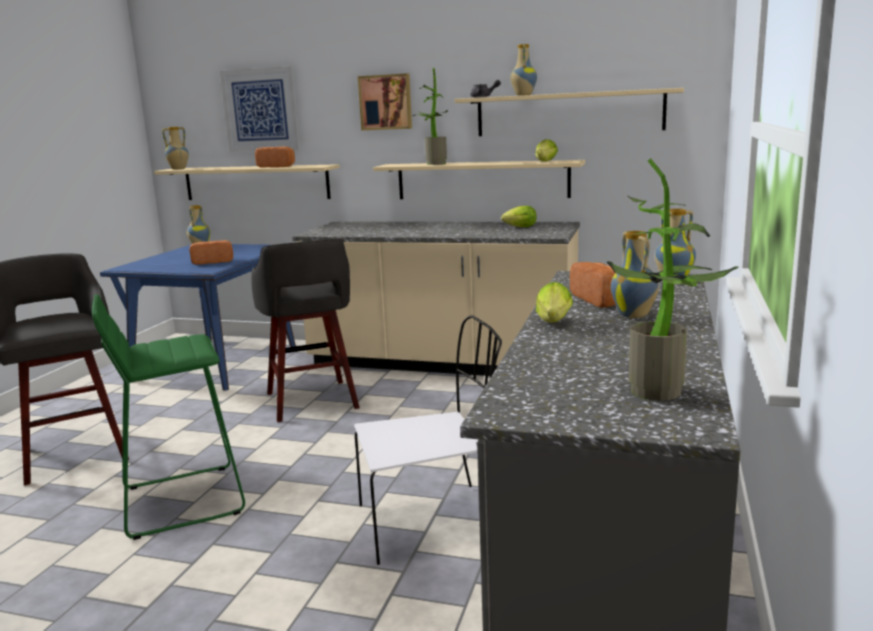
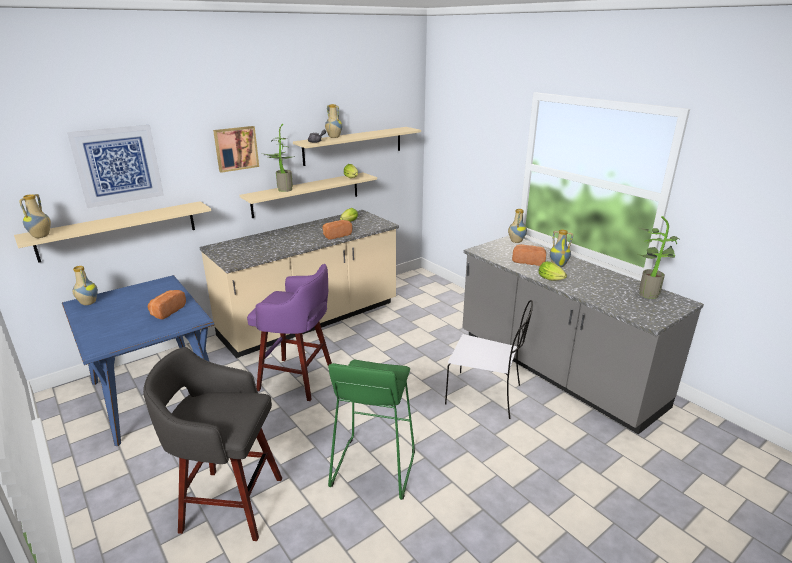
camera: 55 degrees left, 10 degrees up
grey stool [251,239,360,422] -> purple stool [247,264,332,401]
bread [255,147,295,168] -> bread moved to [323,220,352,240]
white chair [354,315,502,565] -> white chair turned 90 degrees clockwise [445,300,533,419]

